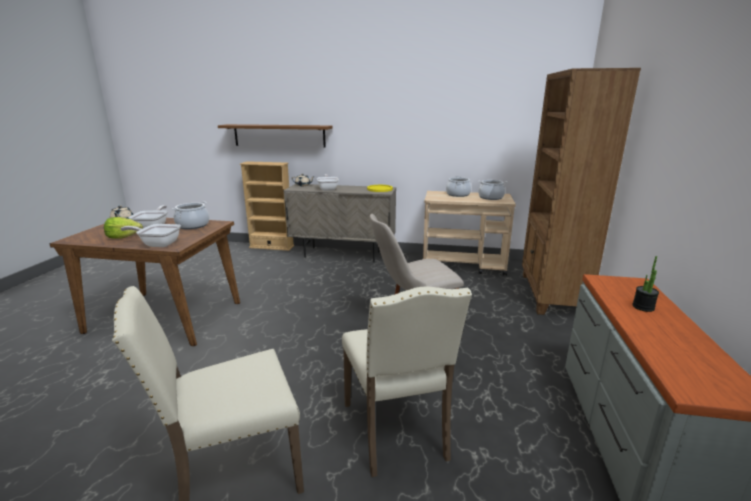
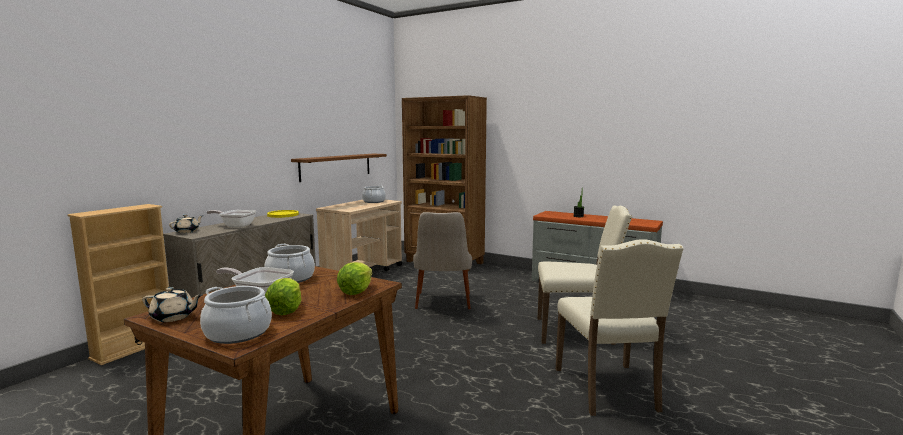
camera: 70 degrees left, 10 degrees down
frying pan [121,224,181,247] -> lettuce [337,262,372,295]
brown shelf [218,124,333,148] -> brown shelf moved to [291,154,387,182]
cooking pot [446,176,471,197] -> cooking pot moved to [200,286,272,344]

